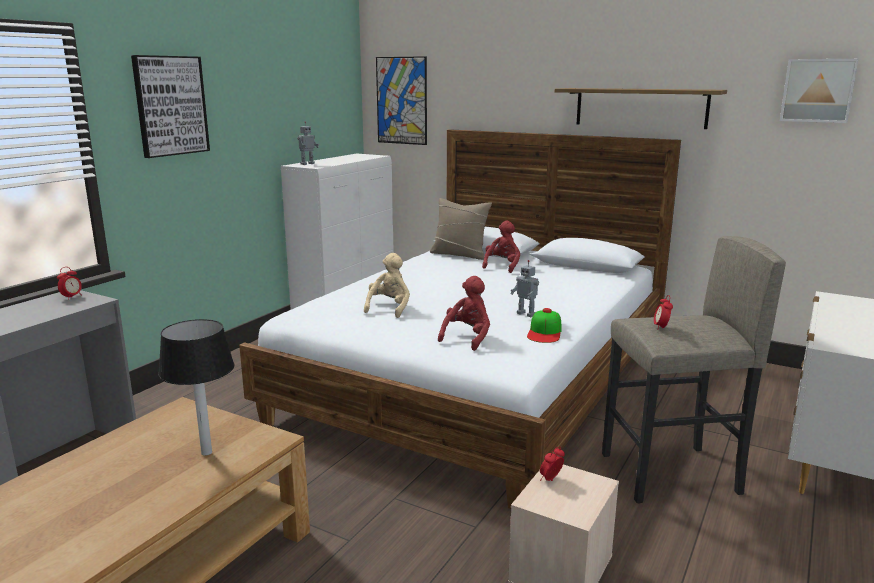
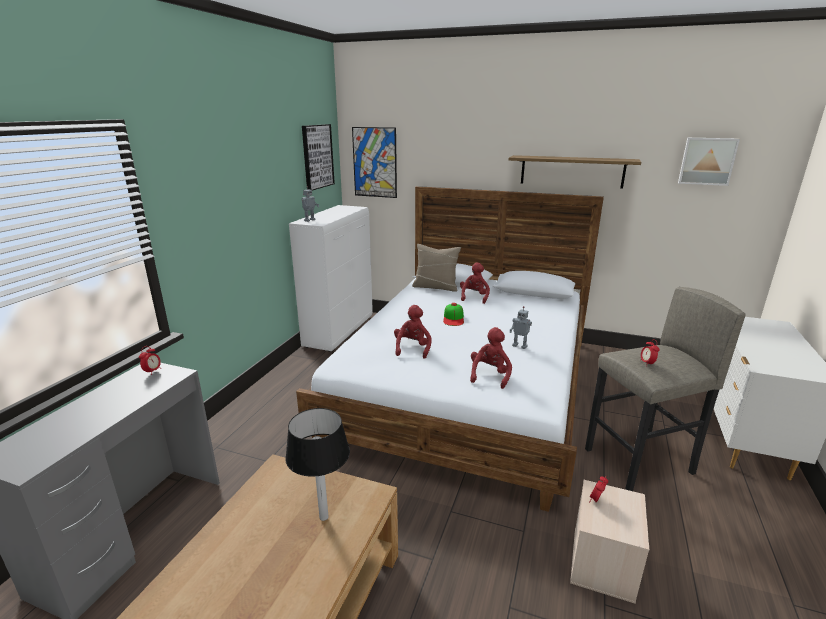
camera: 10 degrees left, 5 degrees up
picture [131,55,210,158] -> picture moved to [302,124,335,191]
beige plush toy [364,253,410,318] -> red plush toy [394,305,432,359]
cap [527,308,562,343] -> cap moved to [443,303,464,326]

